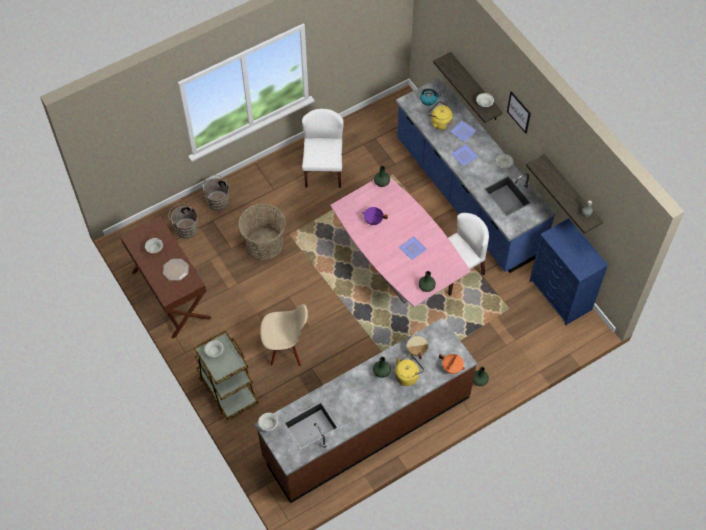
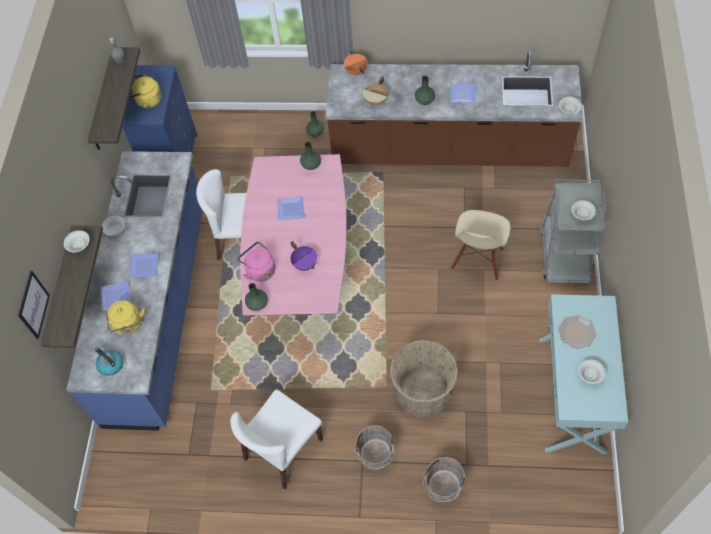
camera: 140 degrees left, 0 degrees up
brown console table [120,216,212,339] -> turquoise console table [539,294,628,454]
brown bucket [169,204,198,239] -> brown bucket moved to [354,425,396,470]
brown cart [194,330,258,420] -> grey cart [540,179,606,284]
beige chair [260,304,308,366] -> beige chair turned 105 degrees counterclockwise [451,210,510,280]
yellow kettle [395,354,424,386] -> yellow kettle moved to [129,74,162,108]
picture [507,91,531,134] -> picture moved to [18,271,50,339]
none -> pink kettle [238,242,275,282]
none -> plate [451,84,476,103]

